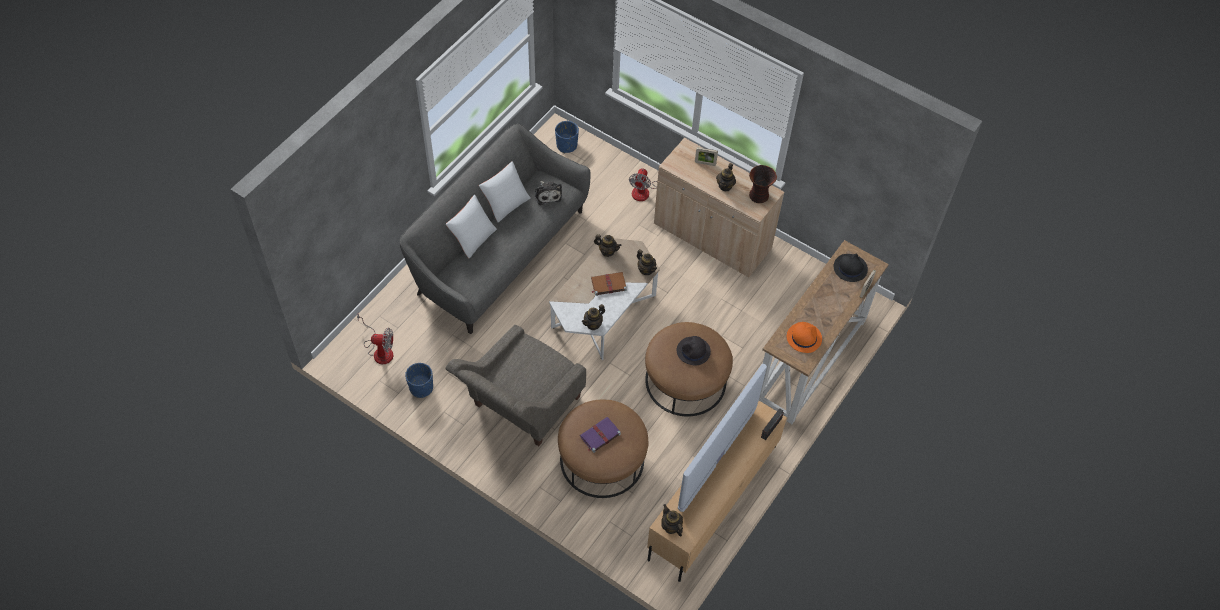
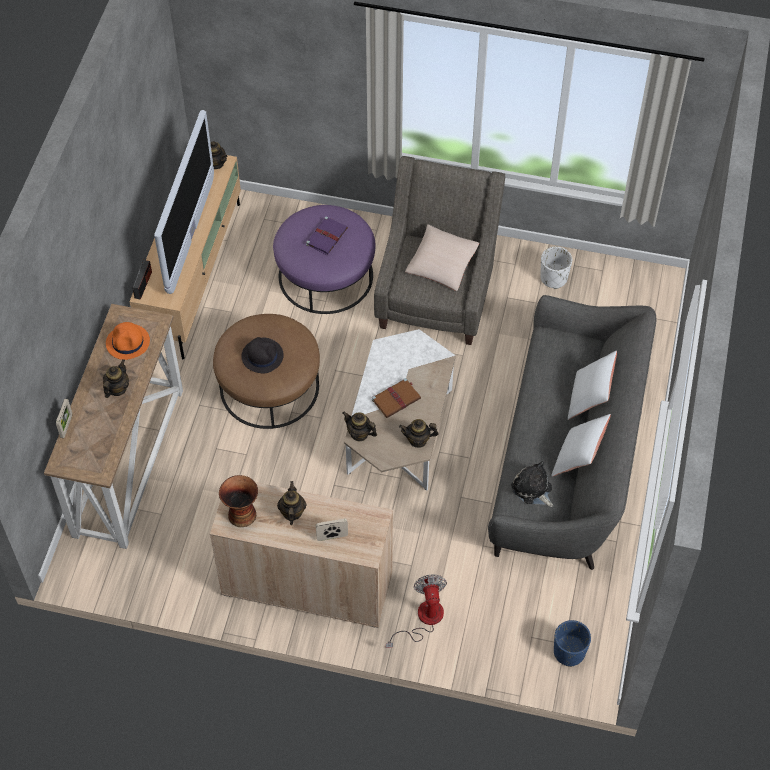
camera: 160 degrees right, 0 degrees up
fan [357,314,393,364] -> none
blue planter [405,363,433,398] -> white planter [540,247,572,289]
brown ottoman [558,400,648,498] -> purple ottoman [273,205,376,314]
teapot [582,304,605,330] -> teapot moved to [103,359,129,398]
black hat [834,254,868,282] -> none
none -> beige pillow [405,224,479,291]

